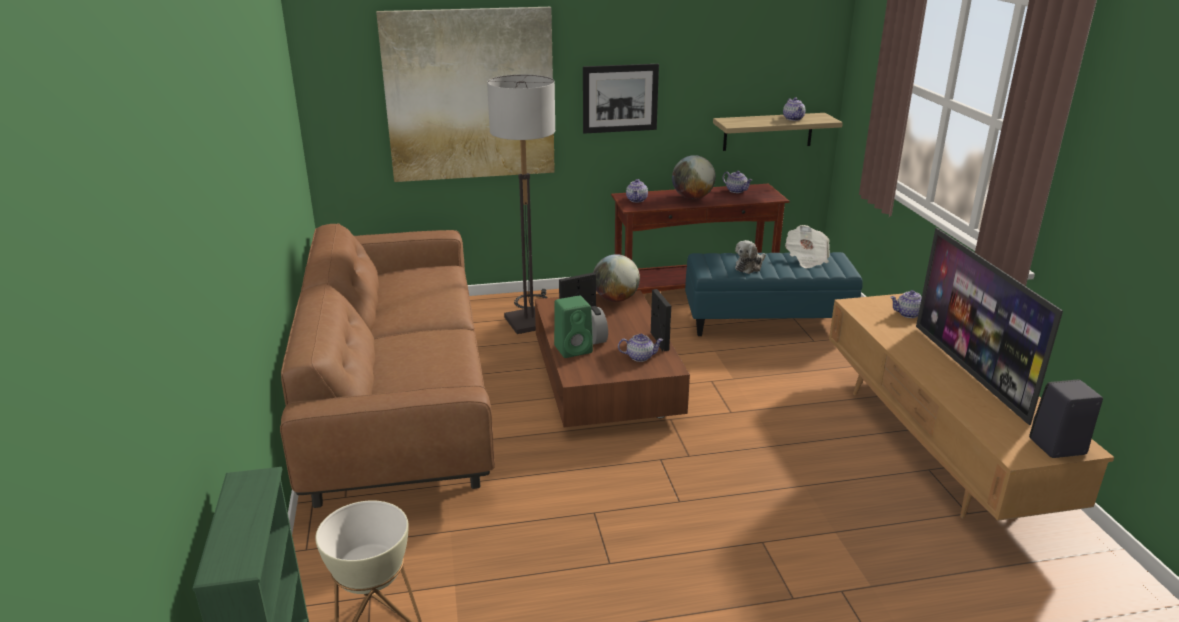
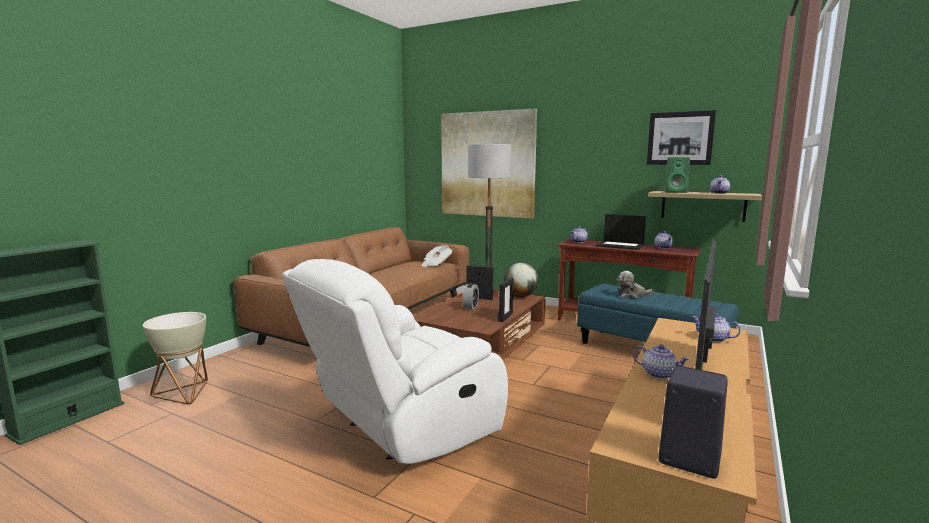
camera: 40 degrees right, 15 degrees down
green speaker [554,296,593,358] -> green speaker moved to [664,157,690,193]
picture [583,64,659,134] -> picture moved to [647,110,716,165]
teapot [618,334,663,362] -> teapot moved to [633,344,690,379]
globe [672,155,716,199] -> laptop [596,214,646,250]
newspaper [785,225,830,268] -> newspaper moved to [422,245,452,267]
none -> white armchair [282,259,508,464]

